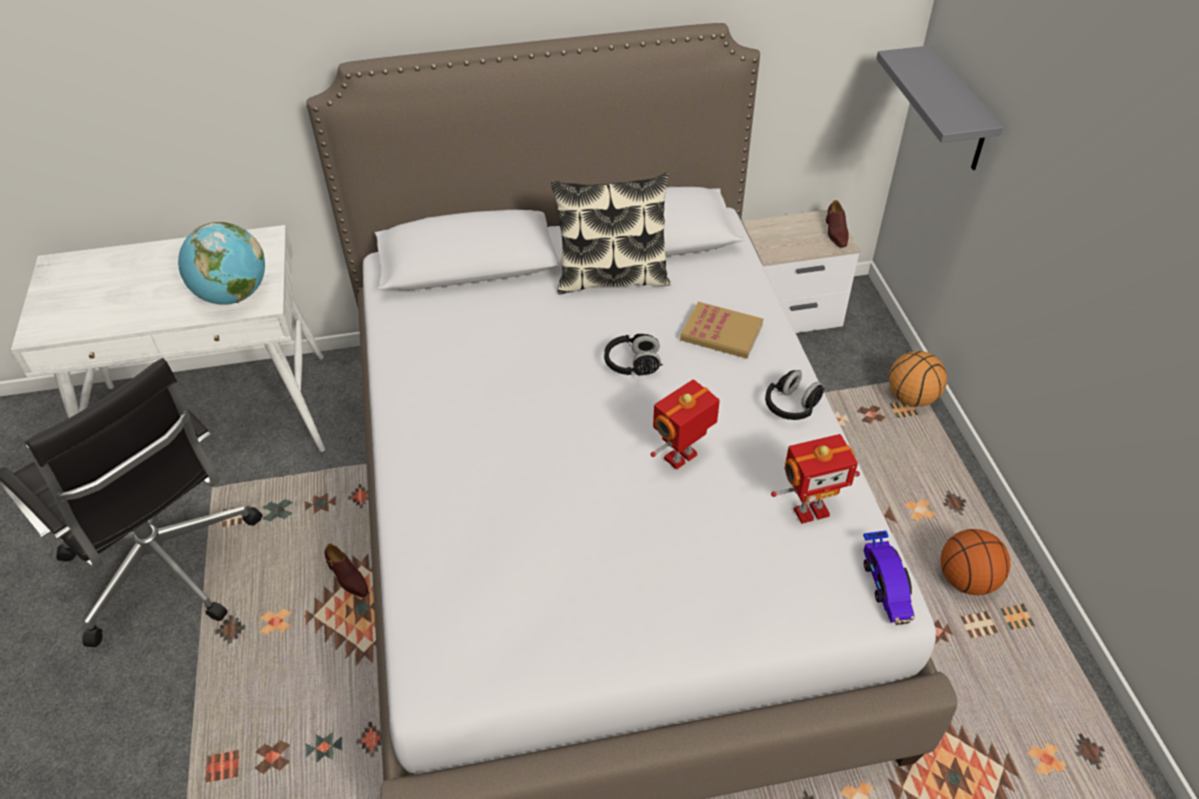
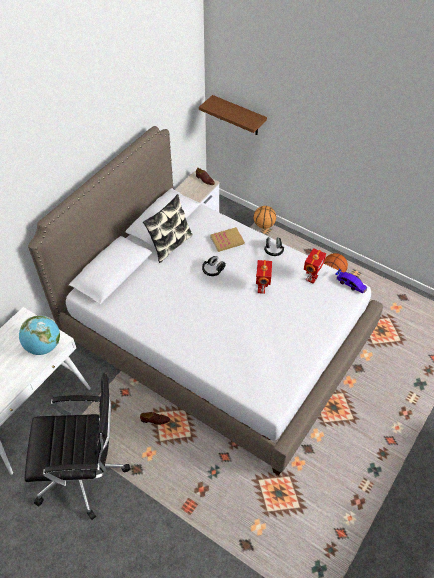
camera: 45 degrees left, 5 degrees up
grey shelf [876,45,1003,170] -> brown shelf [199,95,267,135]

